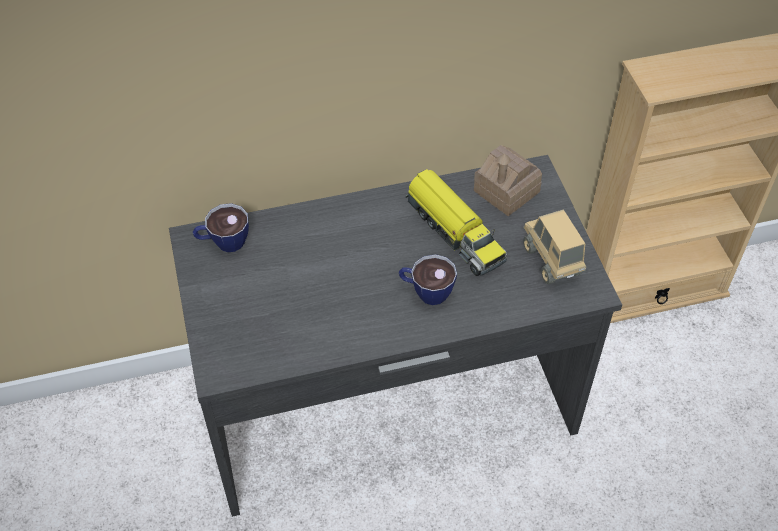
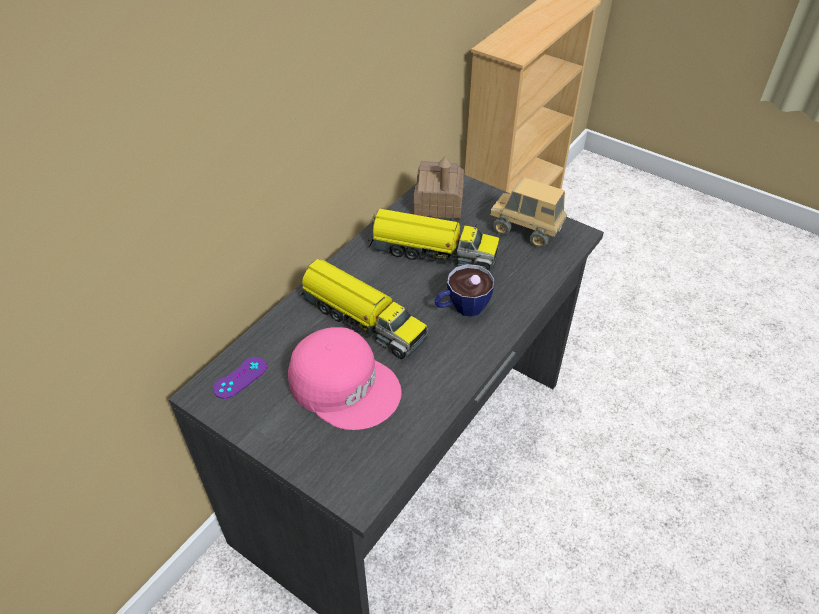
camera: 40 degrees left, 5 degrees down
cup [193,203,249,252] -> purple game controller [213,357,267,399]
none -> pink cap [288,327,402,430]
none -> toy truck [300,259,428,359]

